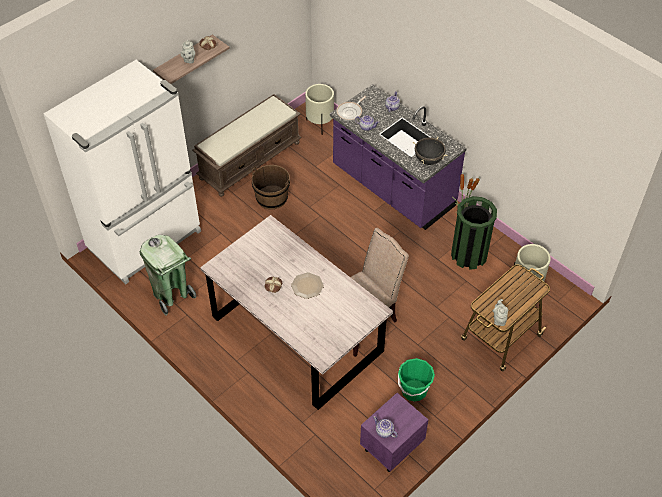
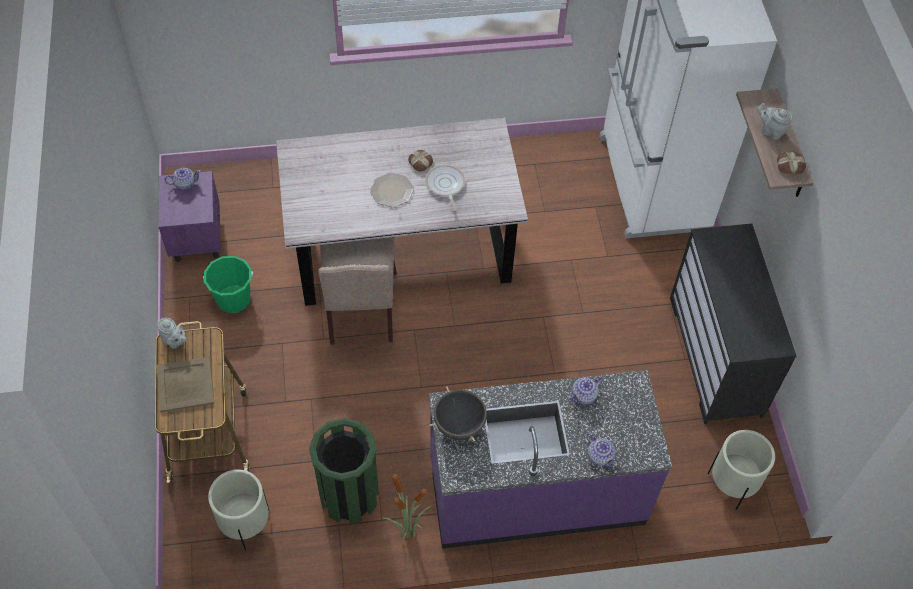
camera: 125 degrees right, 5 degrees up
green trash can [140,235,196,315] -> none
brown bench [192,94,302,197] -> black dresser [670,224,796,424]
brown bucket [252,165,290,209] -> none
frying pan [337,96,366,121] -> frying pan moved to [425,165,465,211]
none -> beige tray [157,357,214,412]

